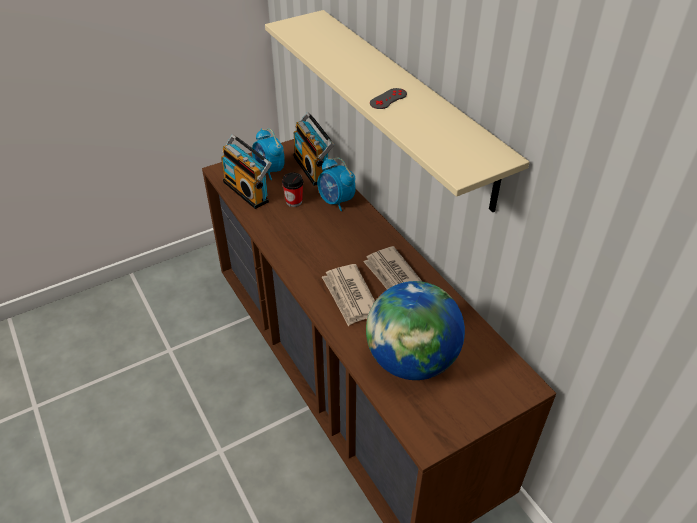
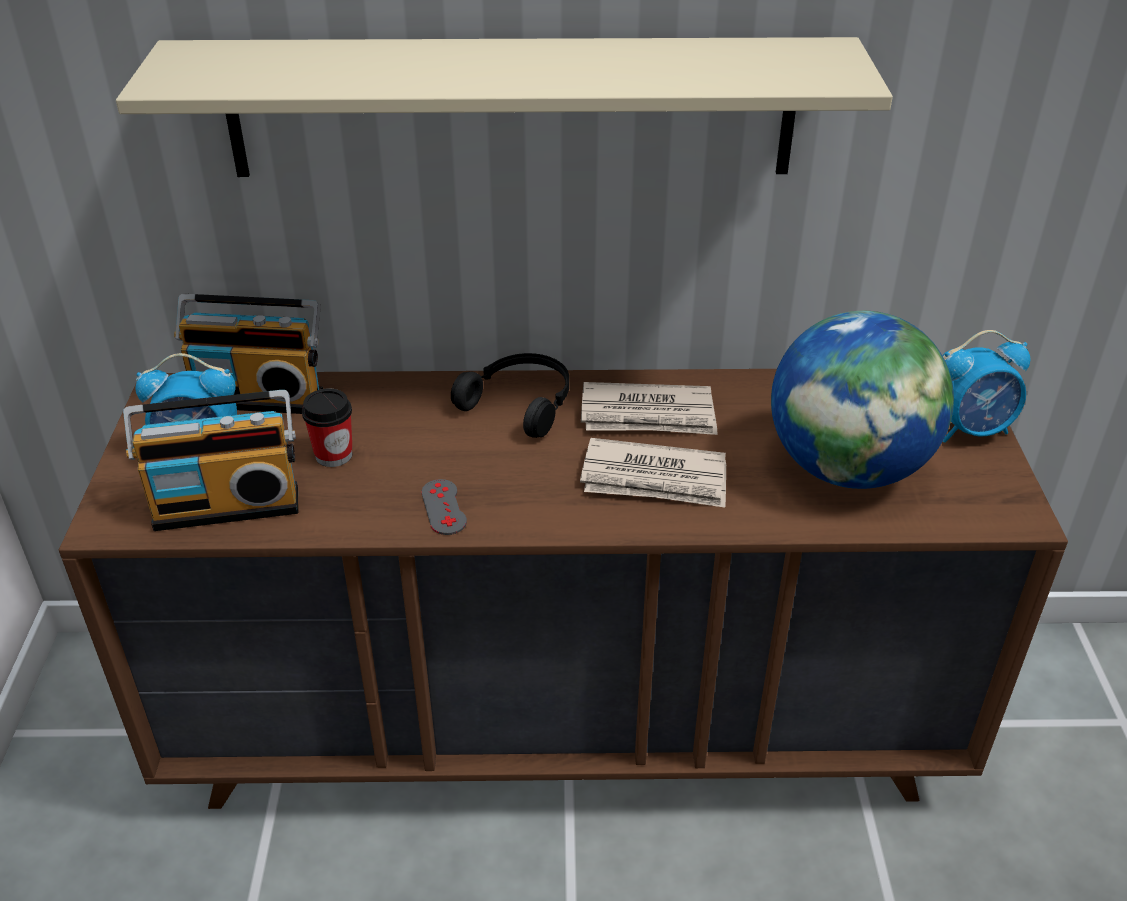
camera: 60 degrees left, 5 degrees down
alarm clock [317,157,356,211] -> alarm clock moved to [942,330,1030,443]
grey game controller [370,88,407,109] -> grey game controller moved to [421,479,467,535]
none -> black headphones [451,353,569,438]

